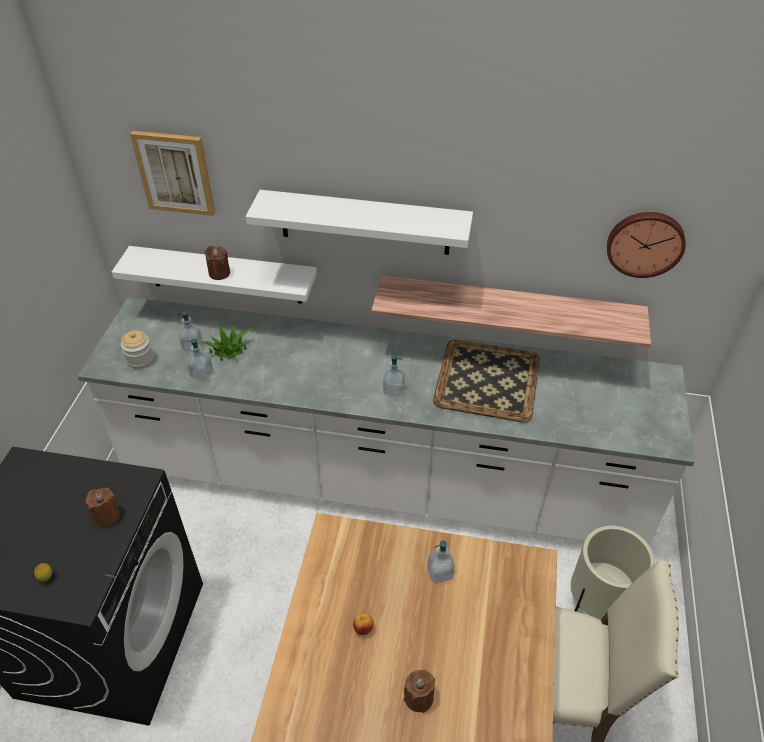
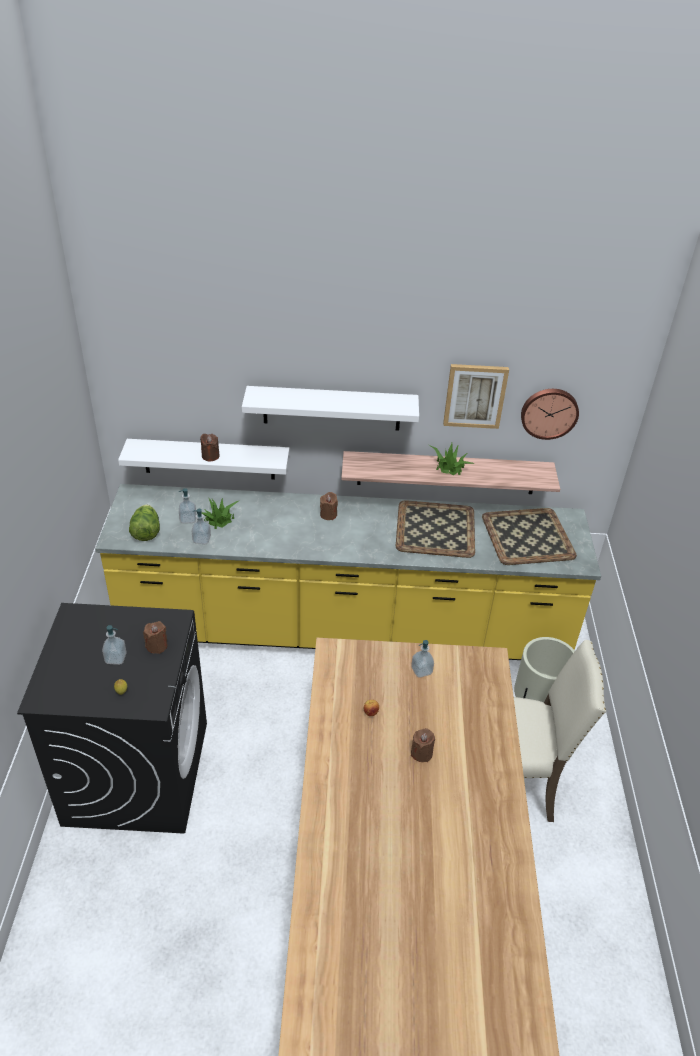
camera: 10 degrees left, 5 degrees down
white counter [78,297,695,545] -> yellow counter [95,484,601,660]
jar [121,330,154,369] -> lettuce [129,505,160,541]
picture [130,131,215,216] -> picture moved to [443,364,509,429]
soap dispenser [383,355,405,397] -> soap dispenser moved to [102,625,127,665]
none -> brown candle [320,492,338,520]
none -> potted plant [429,443,474,475]
none -> tray [482,508,577,565]

